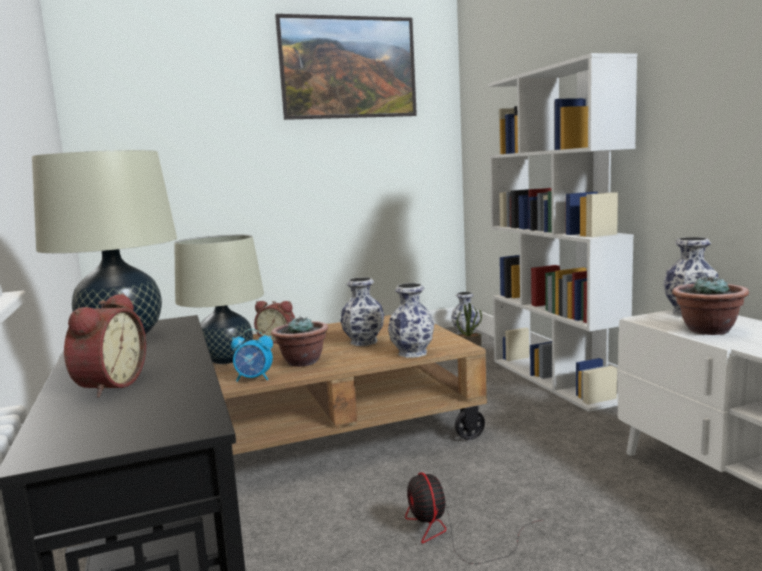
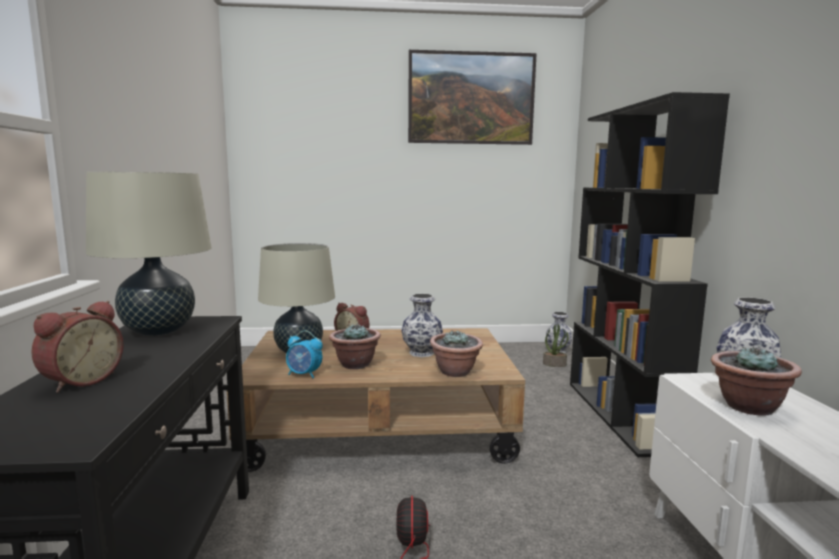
camera: 15 degrees right, 0 degrees up
vase [388,283,434,357] -> potted plant [430,330,483,377]
white bookcase [488,53,637,412] -> black bookcase [570,92,730,457]

